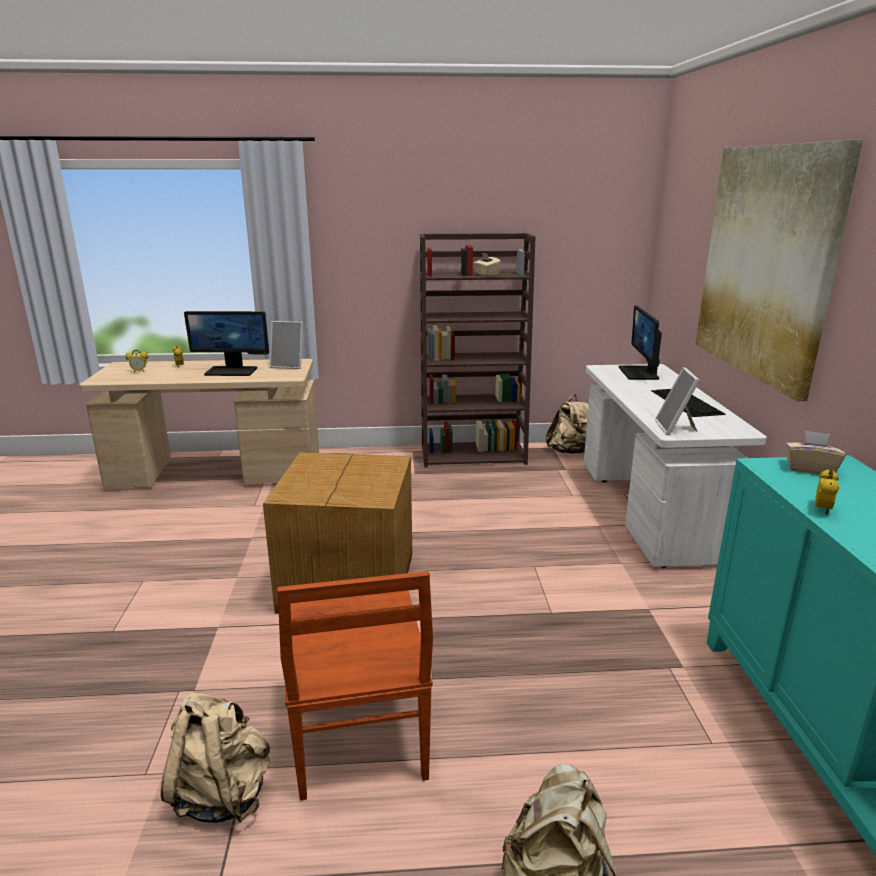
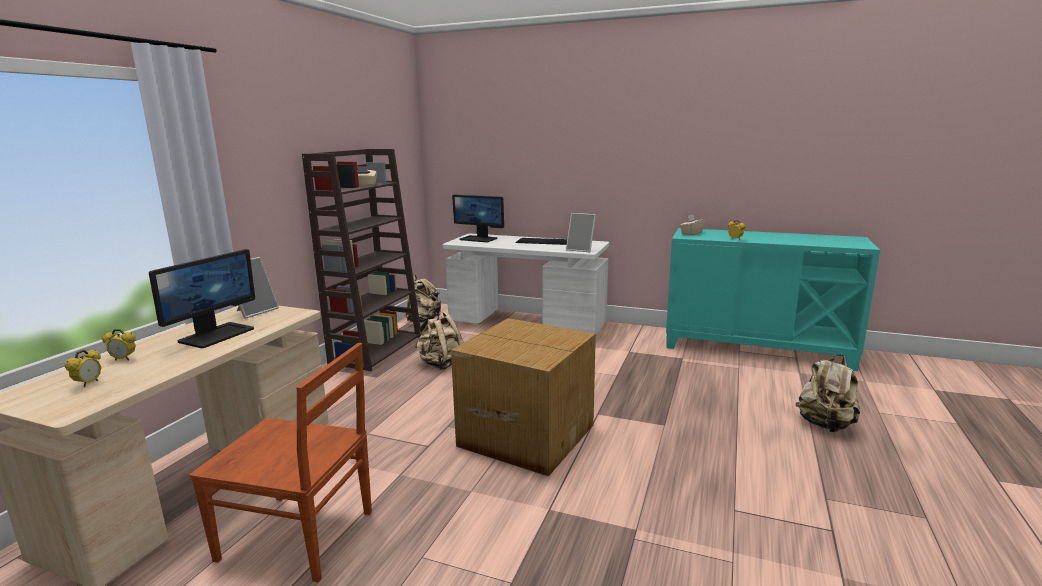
camera: 65 degrees left, 5 degrees down
beige backpack [161,693,270,823] -> beige backpack moved to [415,312,464,370]
brown chair [277,571,433,801] -> brown chair moved to [189,343,372,583]
picture [695,140,863,401] -> none

